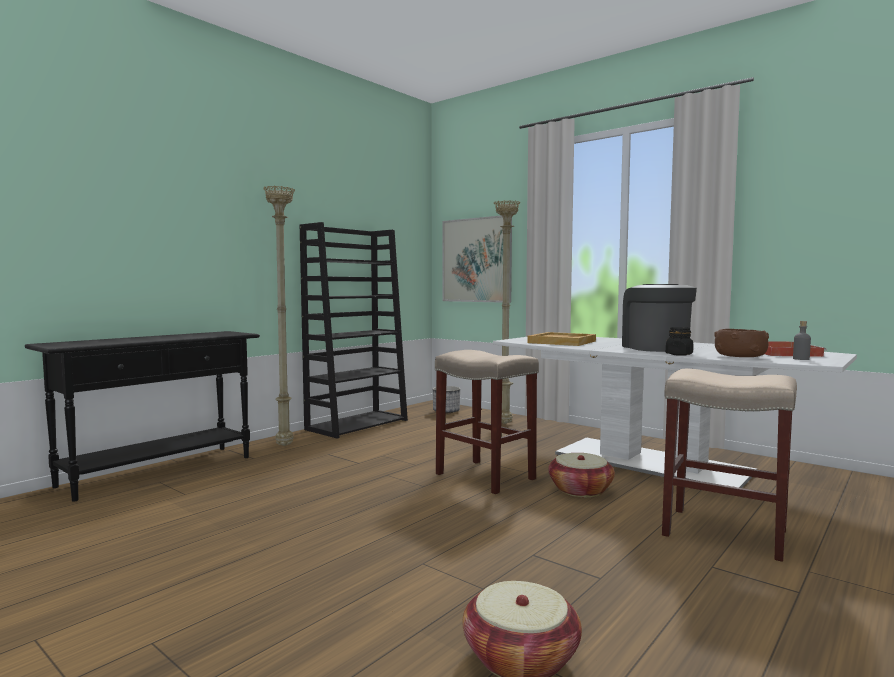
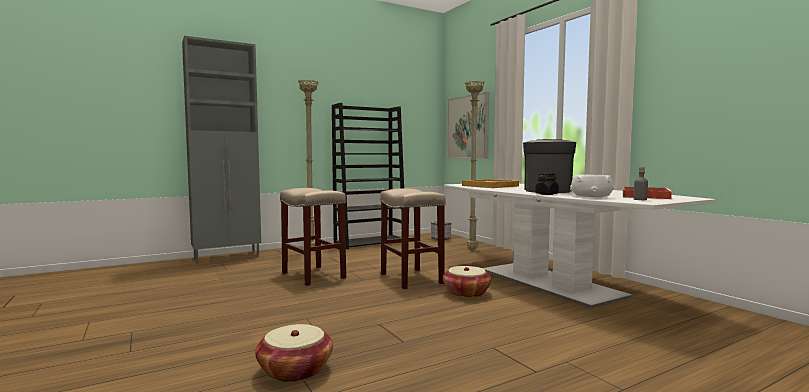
camera: 20 degrees right, 0 degrees up
black console table [25,331,260,502] -> grey cabinet [182,36,261,264]
beige stool [662,369,797,562] -> beige stool moved to [280,188,346,286]
brown bowl [714,329,769,357] -> white bowl [570,174,614,197]

